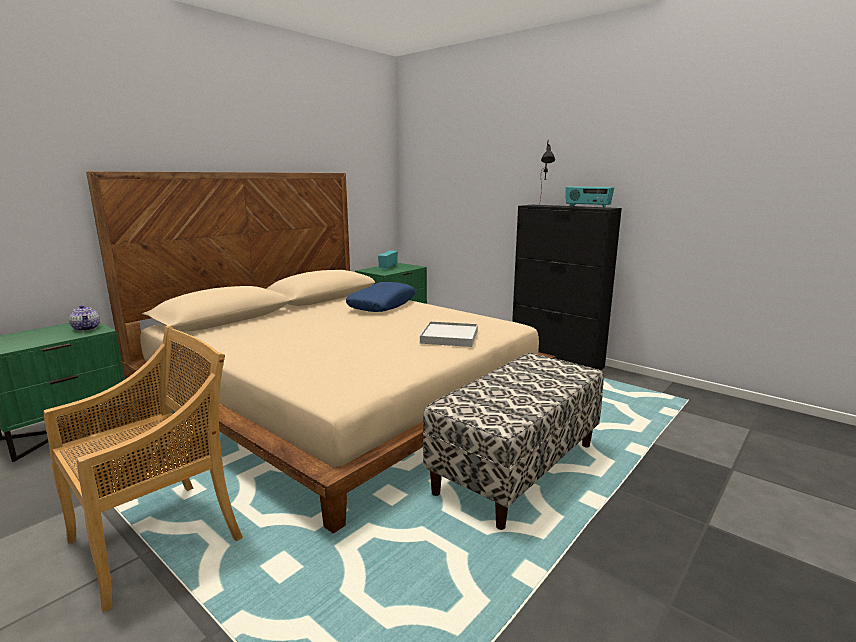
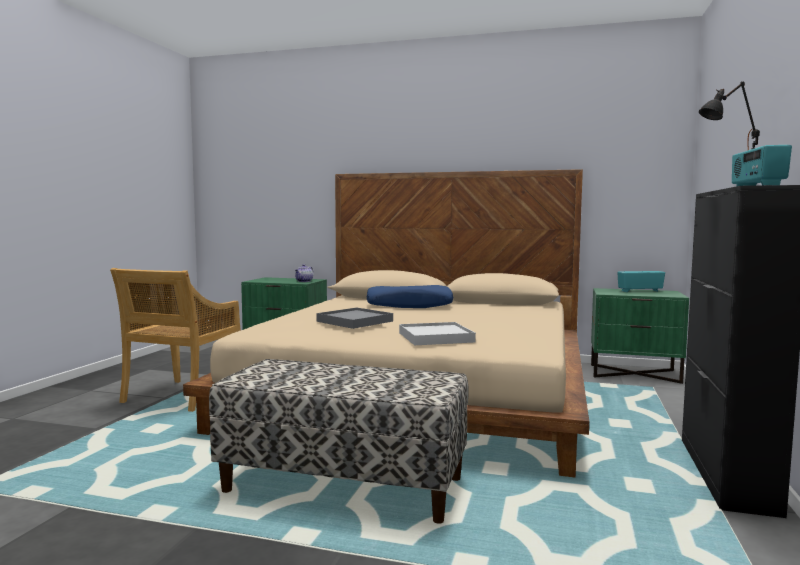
camera: 65 degrees right, 10 degrees down
beige chair [43,326,243,613] -> beige chair turned 90 degrees clockwise [110,268,241,412]
blue pillow [346,282,415,312] -> blue pillow moved to [367,285,453,308]
none -> grey tray [316,307,393,329]

